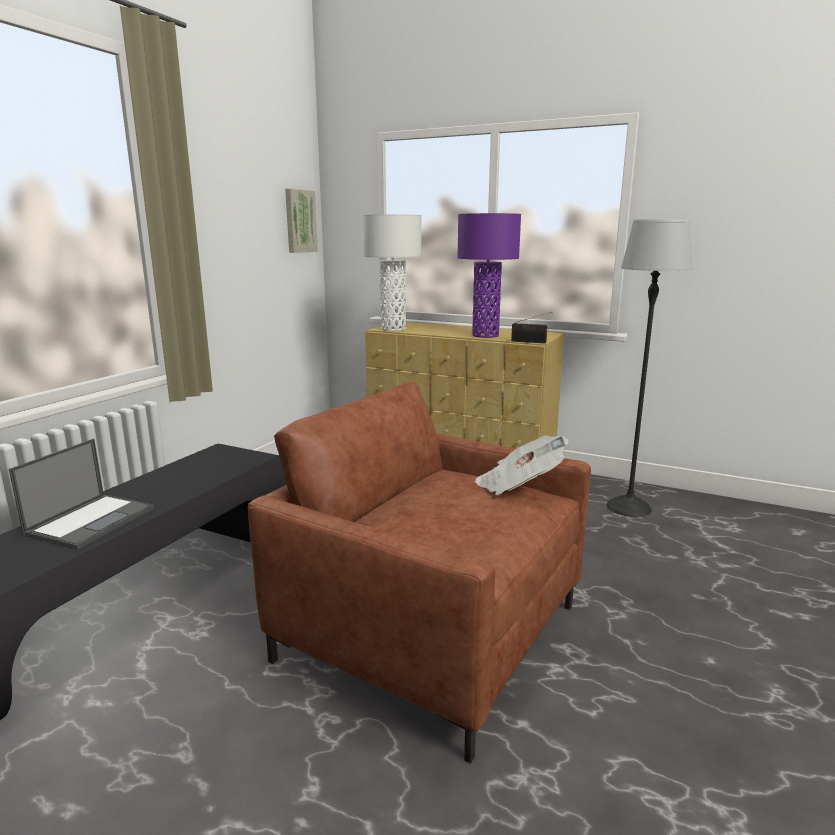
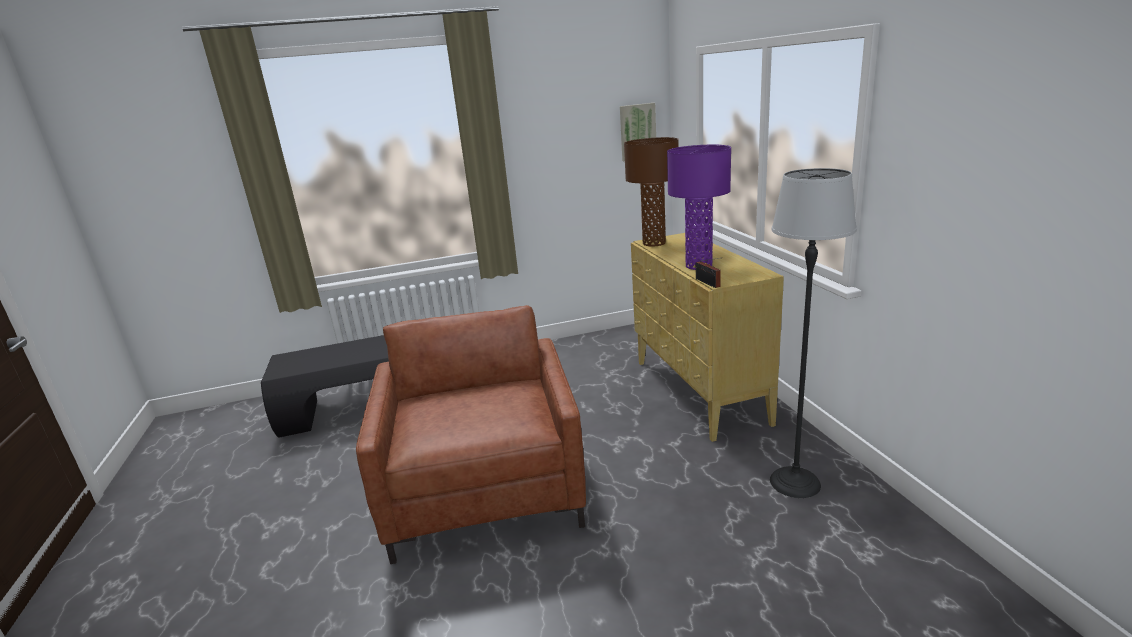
camera: 50 degrees right, 5 degrees up
laptop [9,439,154,550] -> none
white table lamp [363,214,421,331] -> brown table lamp [624,137,679,246]
newspaper [475,435,569,495] -> none

